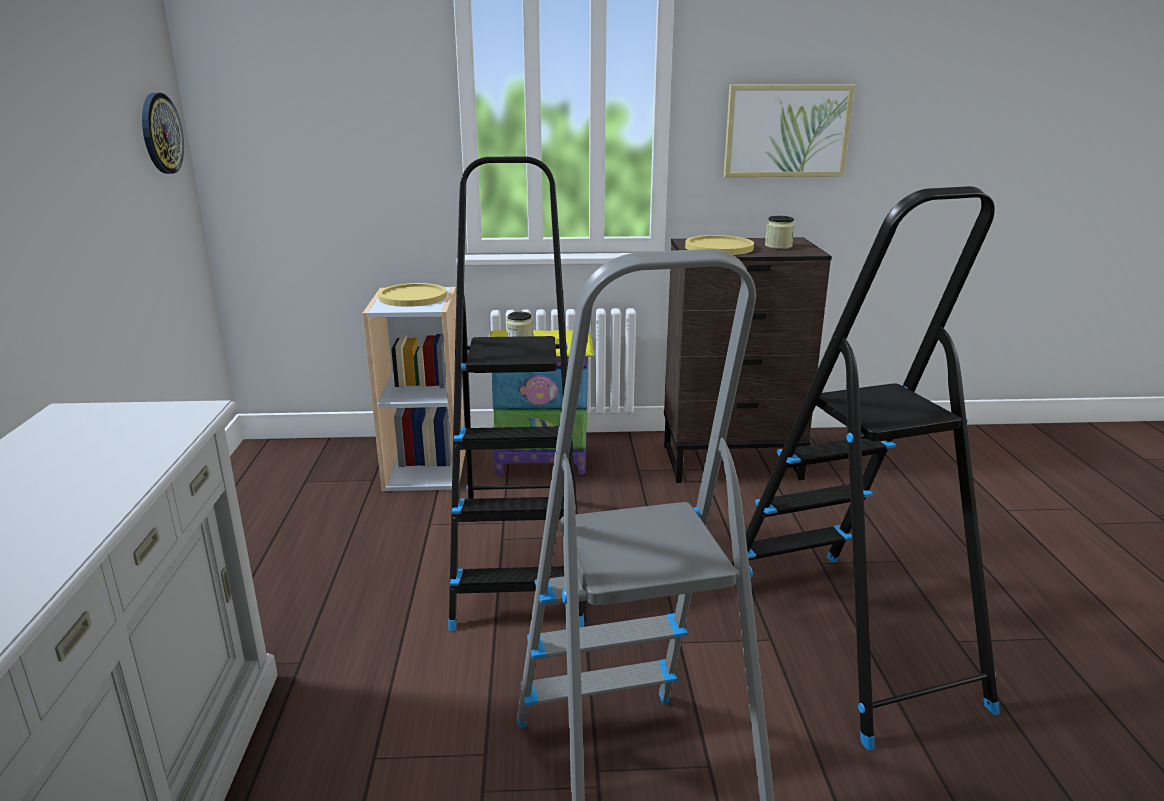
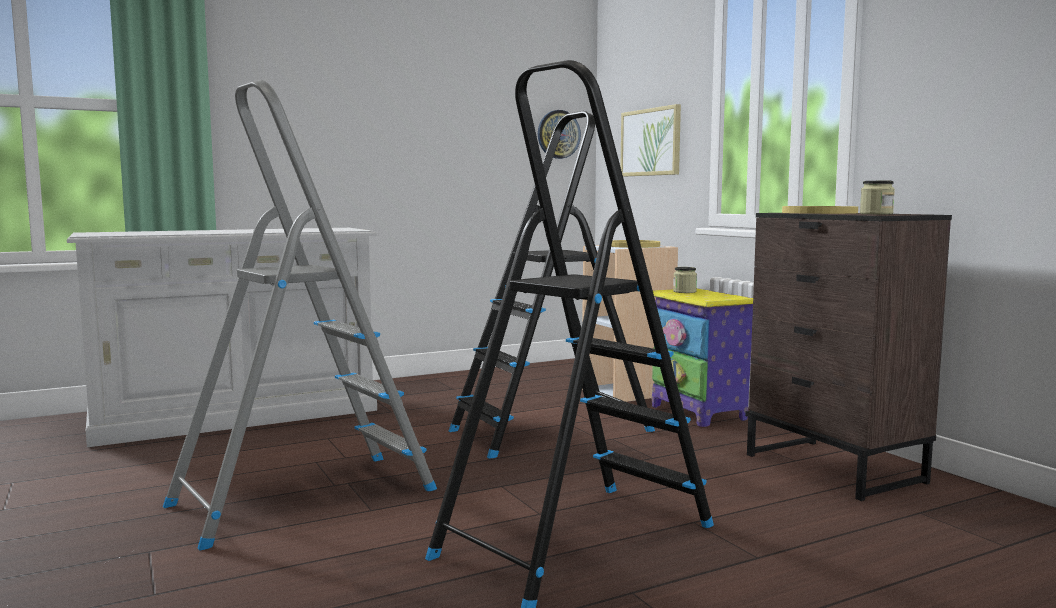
camera: 65 degrees right, 15 degrees down
picture [724,84,855,177] -> picture moved to [621,104,681,177]

